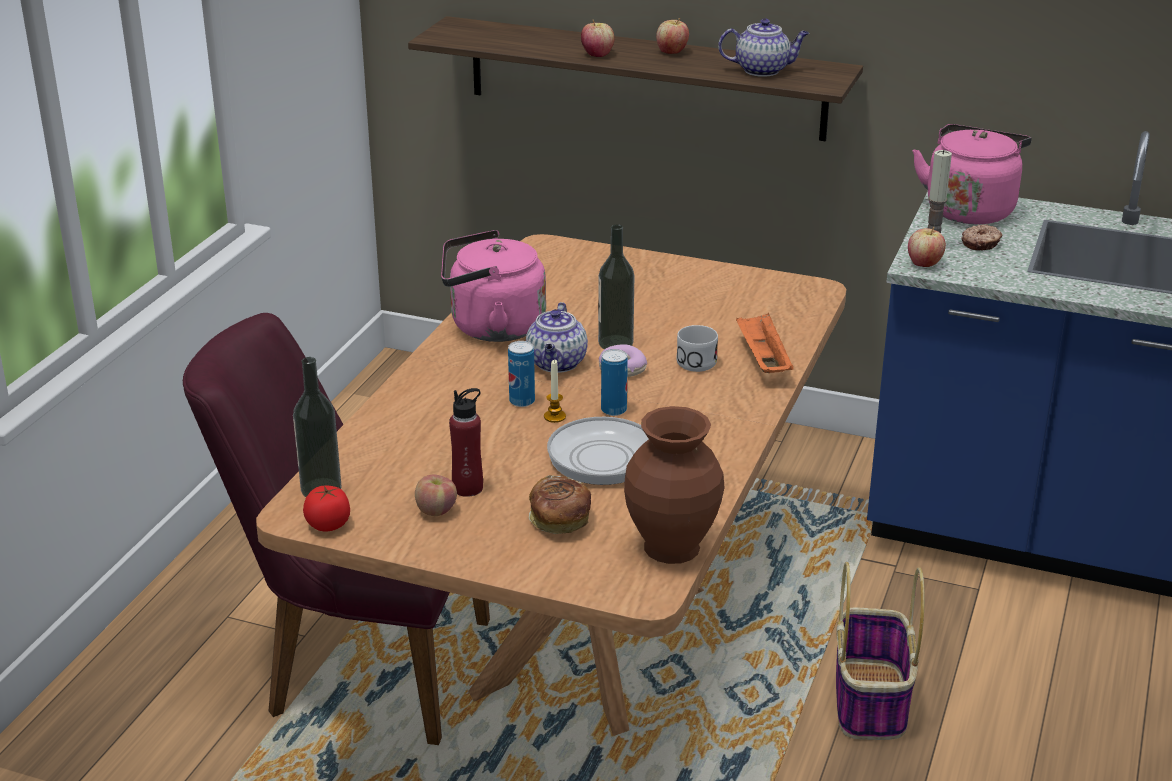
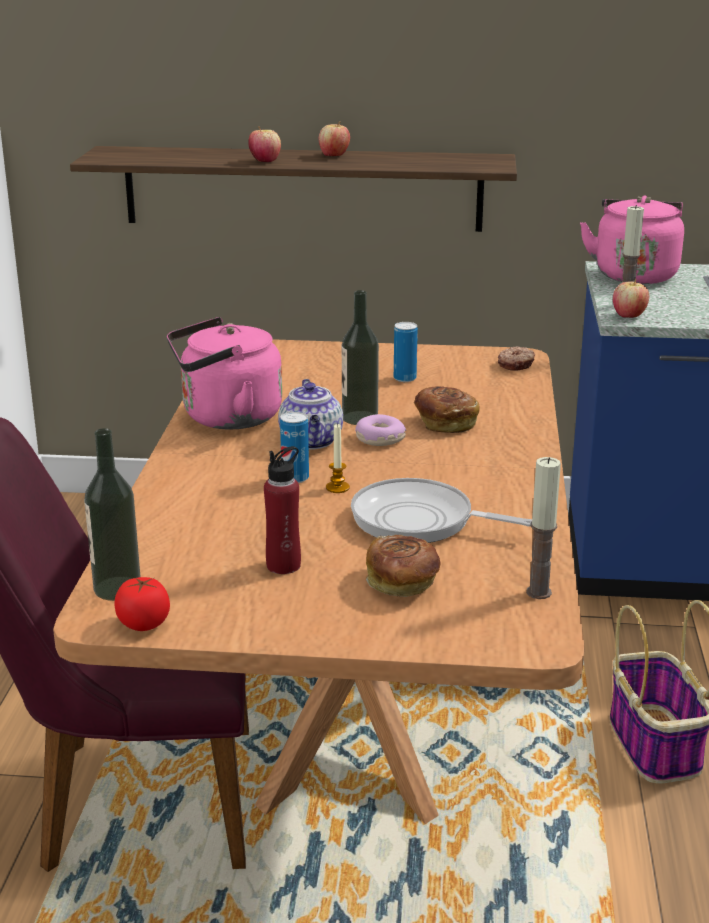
camera: 15 degrees left, 5 degrees down
apple [415,475,457,516] -> none
can [601,349,628,416] -> can moved to [394,322,418,382]
brown vase [624,406,725,564] -> candle [526,457,561,599]
white mug [676,325,718,372] -> bread [414,386,480,433]
teapot [718,19,809,77] -> none
orange tray [736,312,794,373] -> none
donut [962,224,1002,251] -> donut moved to [498,346,535,371]

